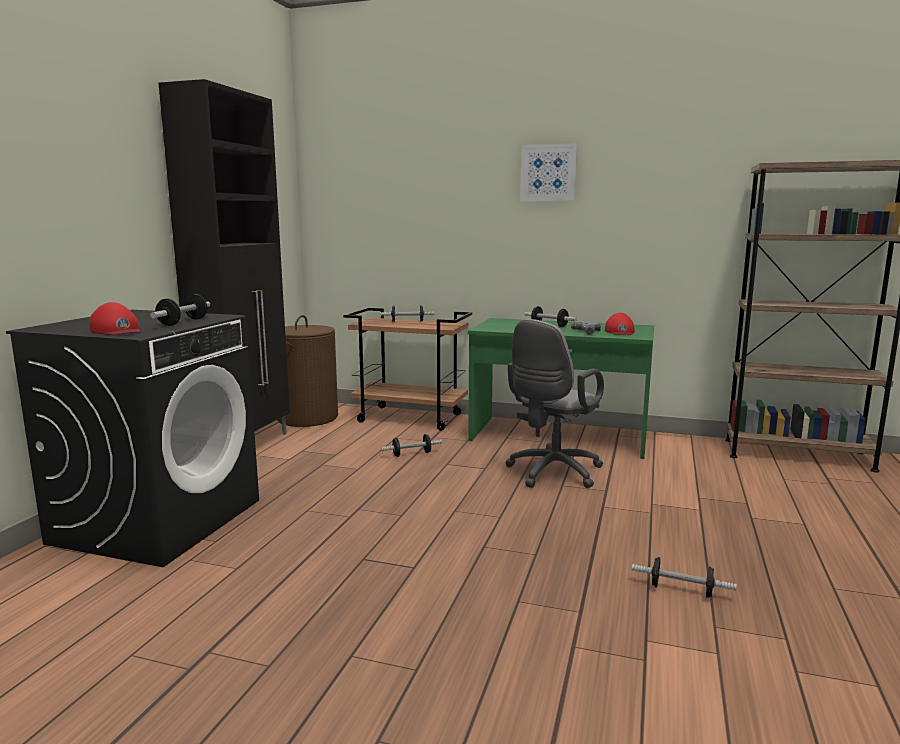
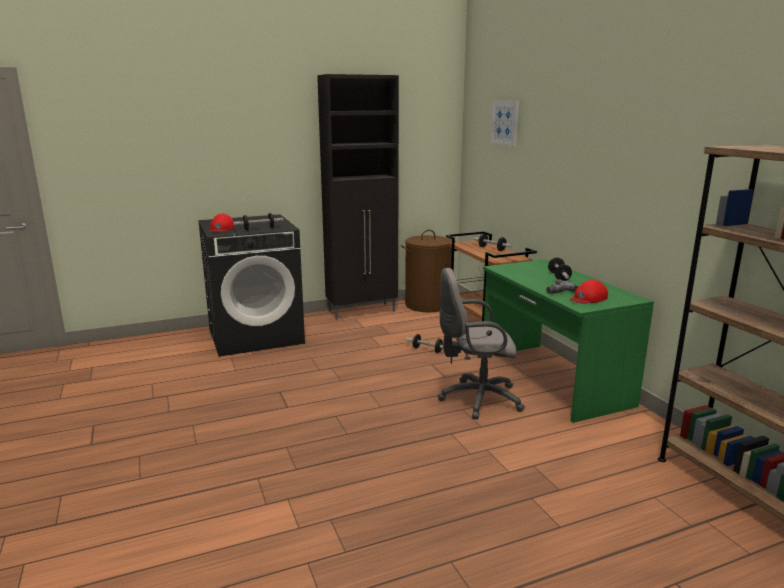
camera: 50 degrees right, 5 degrees up
picture [520,143,577,201] -> picture moved to [491,100,519,146]
dumbbell [632,557,736,598] -> none

